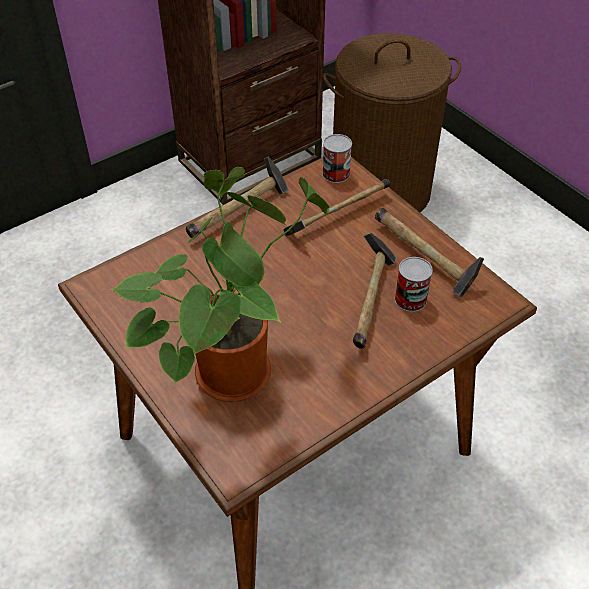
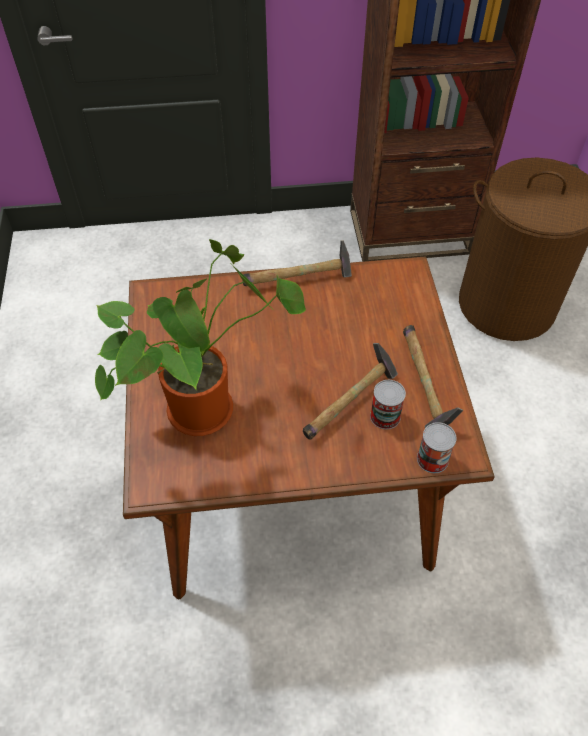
camera: 30 degrees right, 5 degrees up
hammer [283,179,390,236] -> none
can [322,134,352,183] -> can moved to [417,422,457,473]

